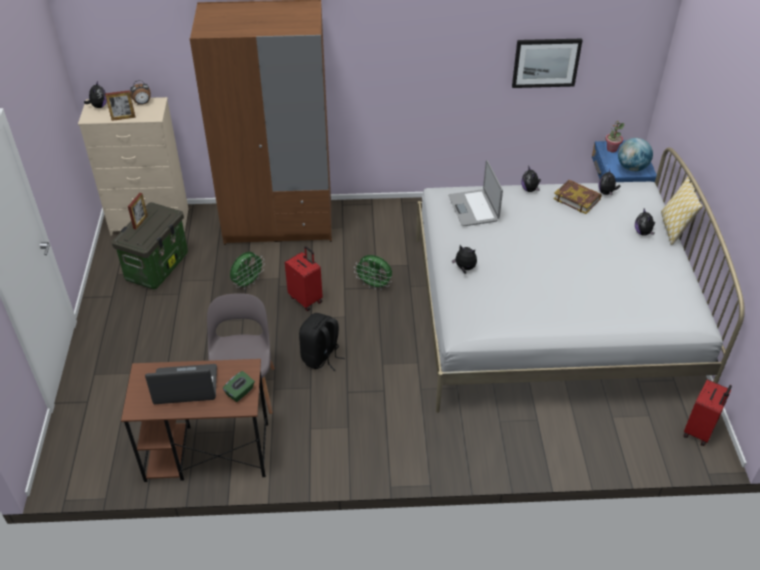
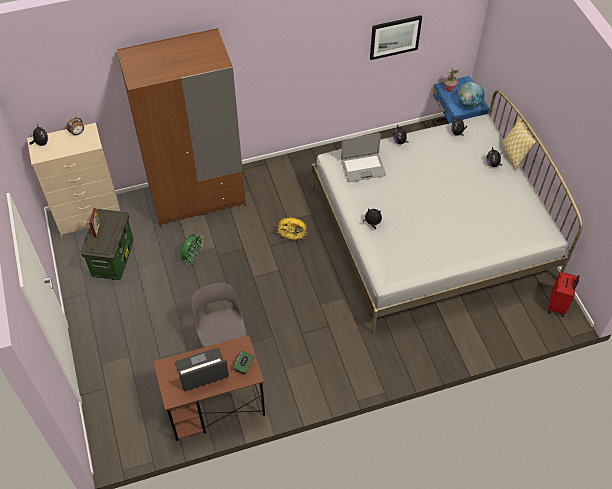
camera: 15 degrees left, 10 degrees up
picture frame [105,90,136,121] -> none
red suitcase [285,246,323,311] -> none
black backpack [299,313,345,371] -> none
green fan [354,255,392,290] -> yellow fan [276,218,308,241]
laptop [448,160,503,226] -> laptop turned 75 degrees counterclockwise [341,133,386,182]
book [553,180,602,214] -> none

